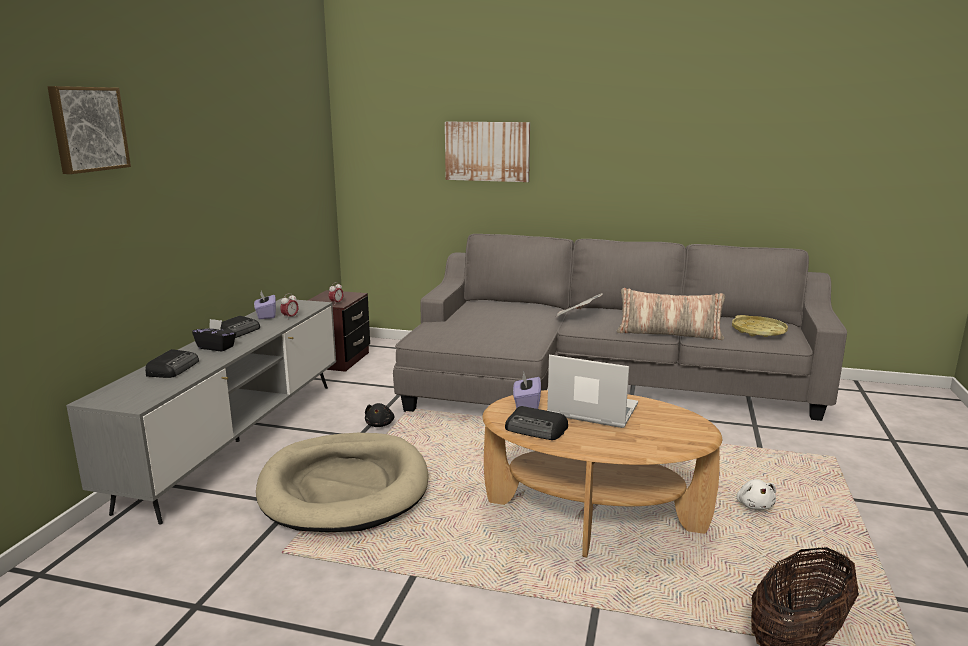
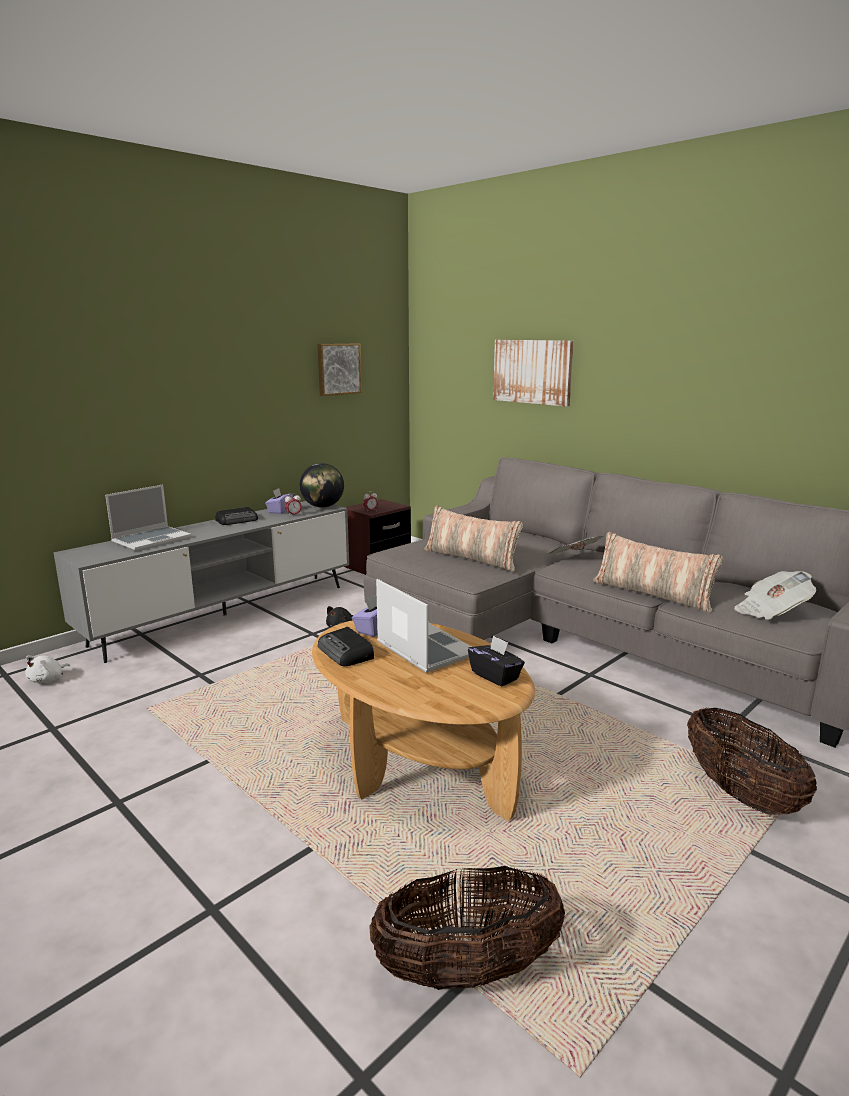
camera: 30 degrees right, 0 degrees up
picture [48,86,131,174] -> picture moved to [318,343,362,396]
radio [145,349,199,378] -> laptop [105,484,192,551]
black tissue box [192,319,236,351] -> black tissue box moved to [468,635,525,686]
beige dog bed [256,433,429,532] -> none
yellow tray [732,315,788,337] -> newspaper [734,571,816,619]
white plush toy [737,479,776,510] -> white plush toy moved to [25,655,70,683]
none -> globe [300,463,344,508]
none -> pillow [424,506,523,571]
none -> basket [687,707,817,815]

